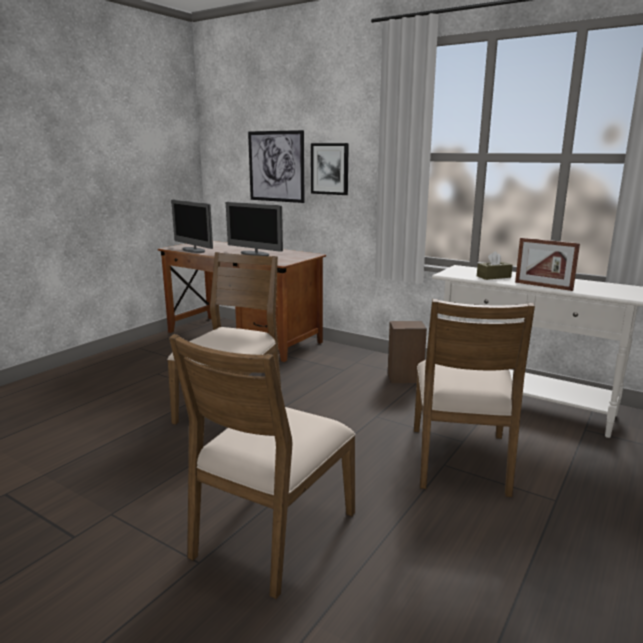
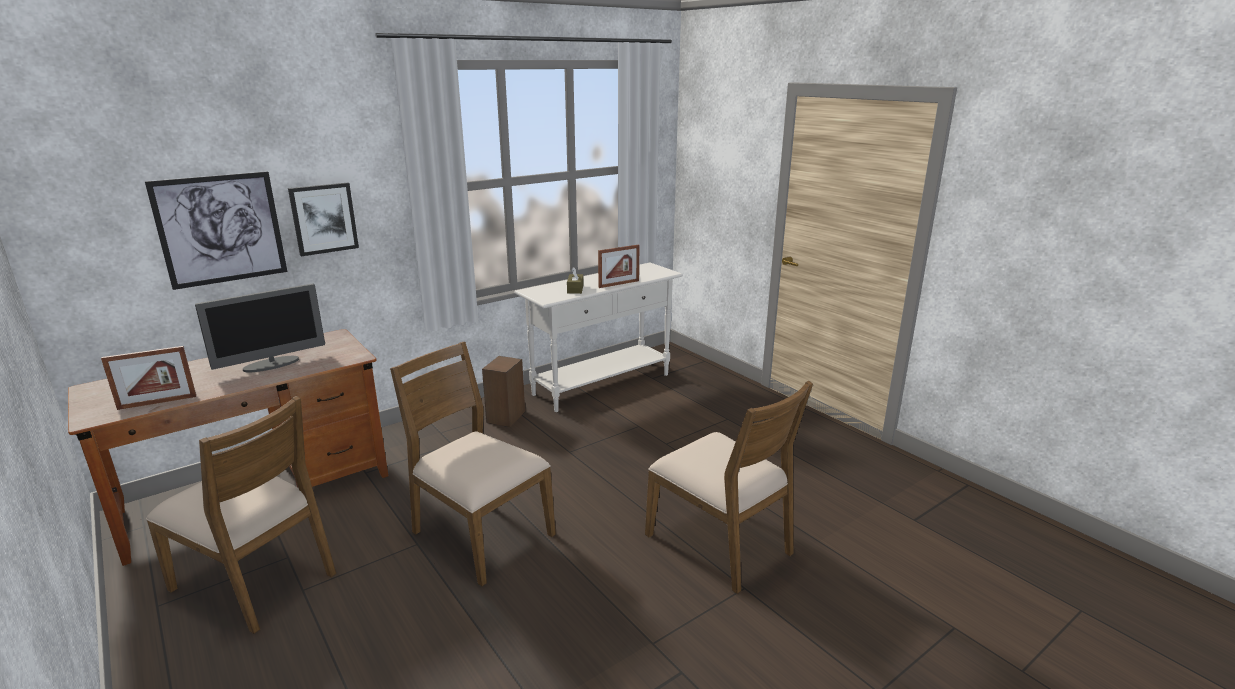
camera: 70 degrees left, 5 degrees up
monitor [171,200,213,253] -> picture frame [101,346,196,410]
brown chair [414,299,535,497] -> brown chair moved to [146,396,336,634]

